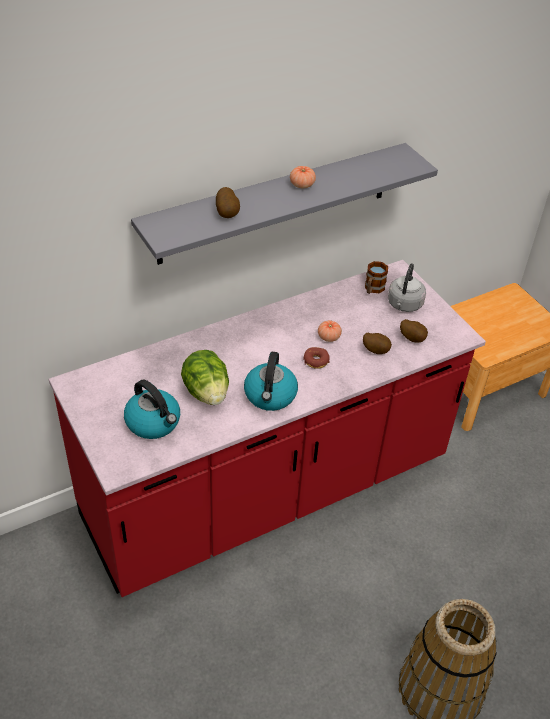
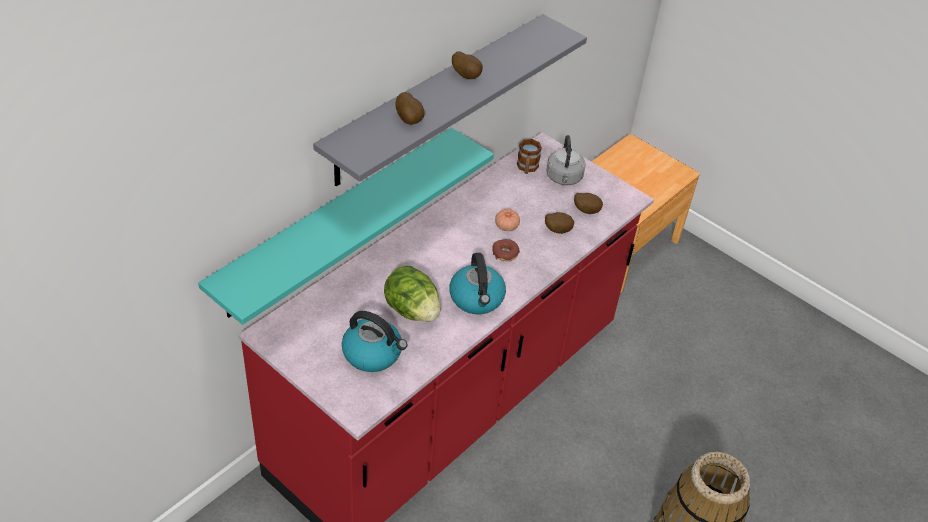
camera: 20 degrees left, 0 degrees up
tomato [290,166,316,188] -> potato [452,51,483,79]
none -> turquoise shelf [198,127,494,325]

